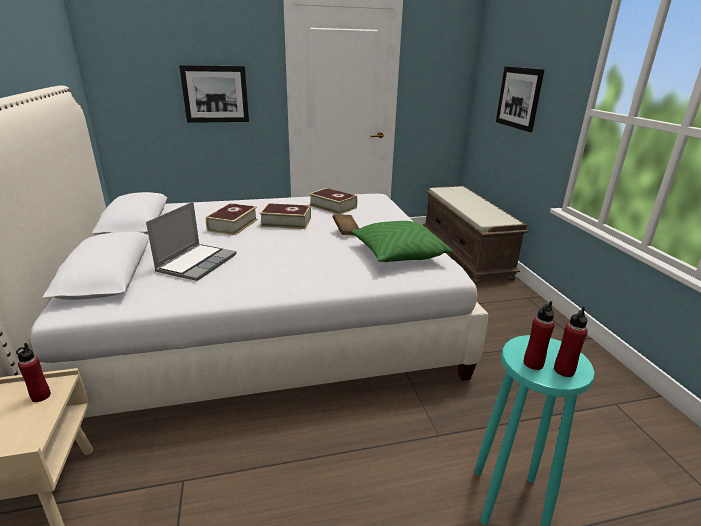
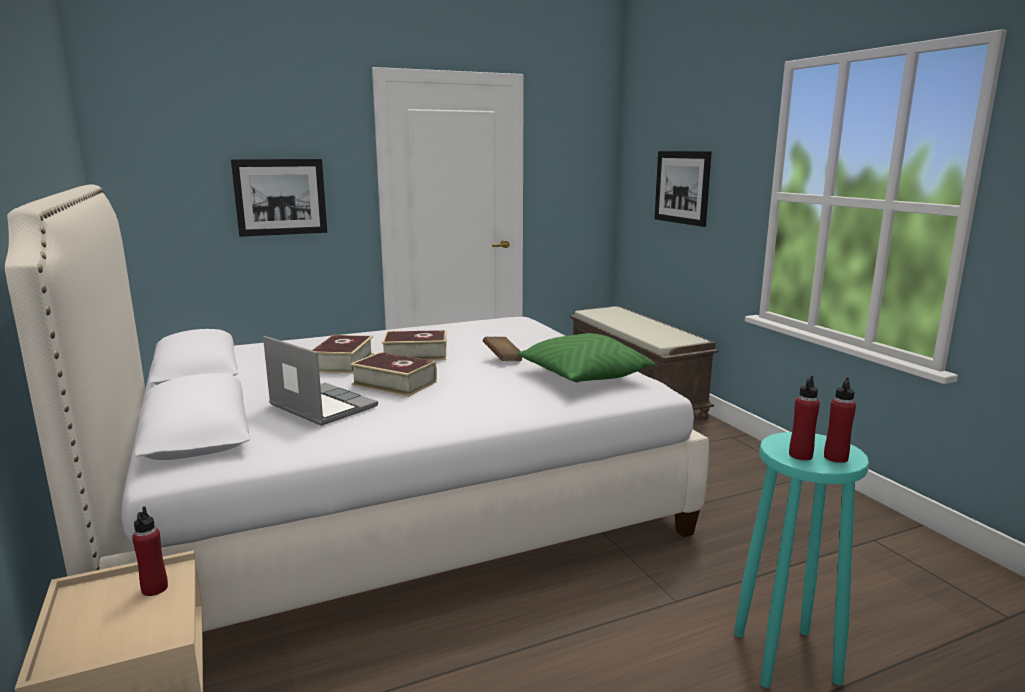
camera: 10 degrees left, 10 degrees down
laptop [146,202,237,281] -> laptop turned 60 degrees counterclockwise [263,336,378,426]
book [309,188,357,215] -> book moved to [350,352,437,397]

